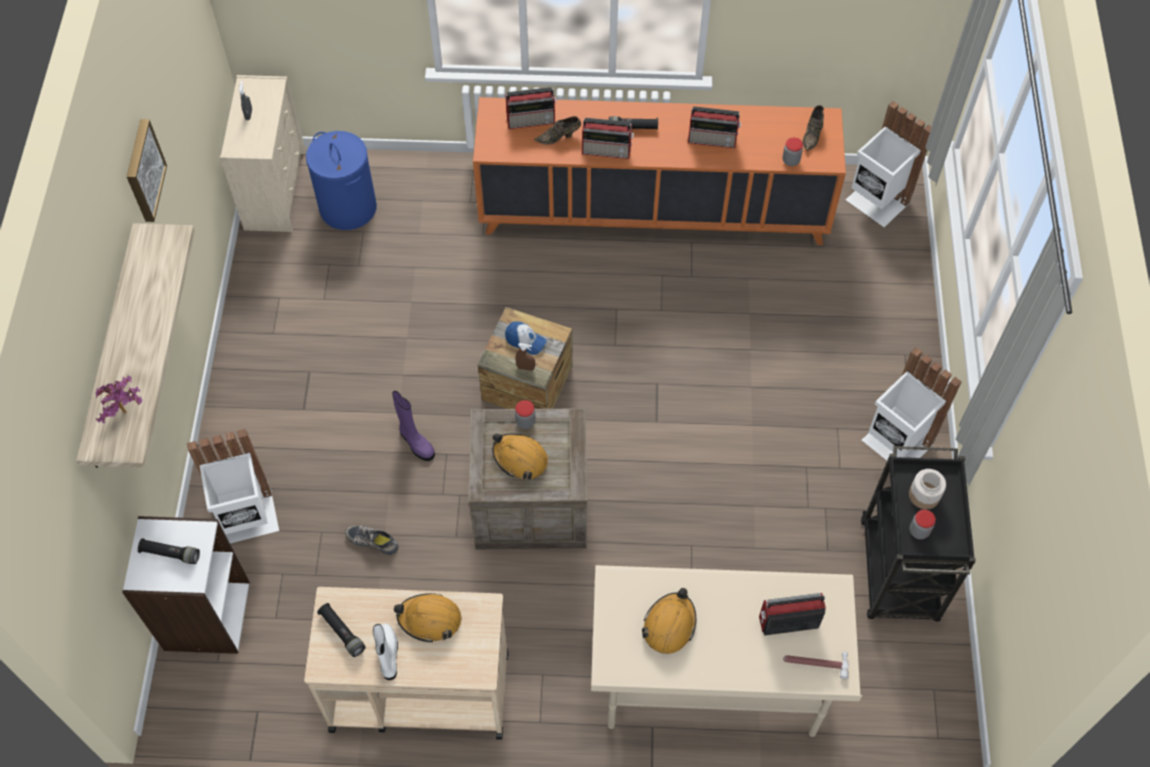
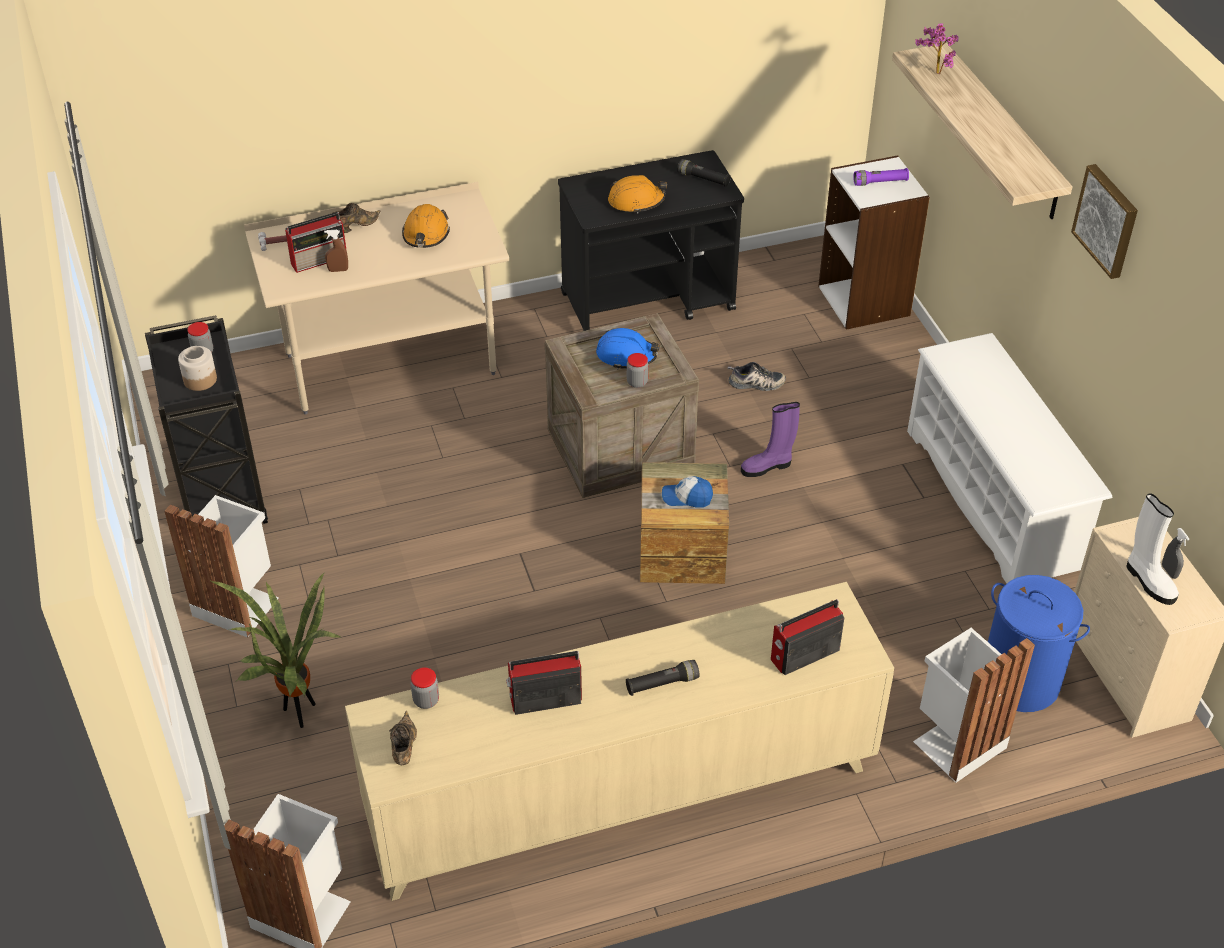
camera: 160 degrees right, 15 degrees down
black flashlight [138,538,200,564] -> purple flashlight [853,168,909,186]
white trash can [187,429,279,543] -> white trash can moved to [913,628,1035,782]
beige cart [304,587,509,739] -> black cart [558,150,744,331]
white boot [373,624,398,680] -> white boot moved to [1126,493,1179,605]
purple boot [392,391,435,461] -> purple boot turned 45 degrees counterclockwise [741,402,800,477]
orange cabinet [473,97,846,245] -> beige cabinet [345,582,894,901]
orange hard hat [492,433,548,480] -> blue hard hat [596,328,660,369]
brown spray bottle [515,343,535,371] -> brown spray bottle moved to [324,230,348,272]
brown shoe [534,116,581,145] -> brown shoe moved to [332,203,380,233]
radio [582,118,634,159] -> none
none -> potted plant [211,573,342,728]
none -> white shoe rack [907,333,1112,584]

